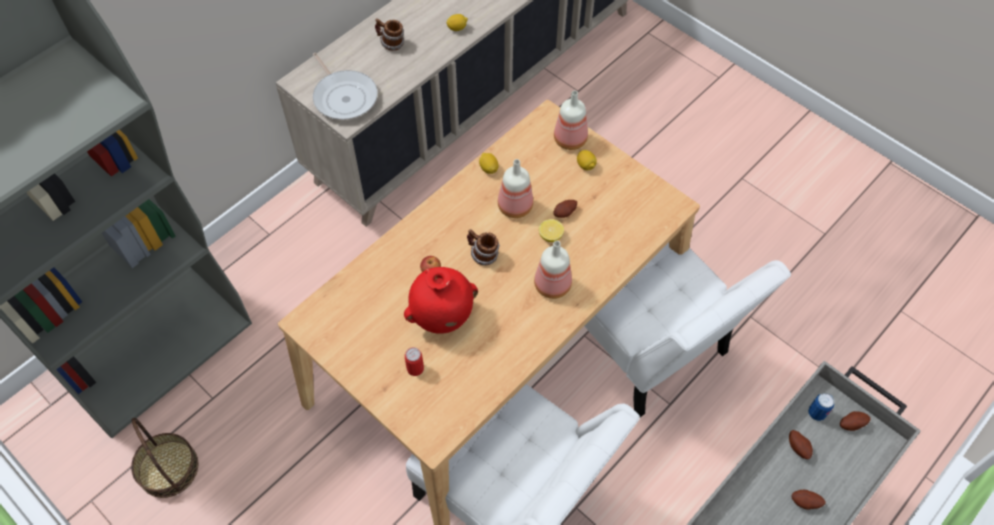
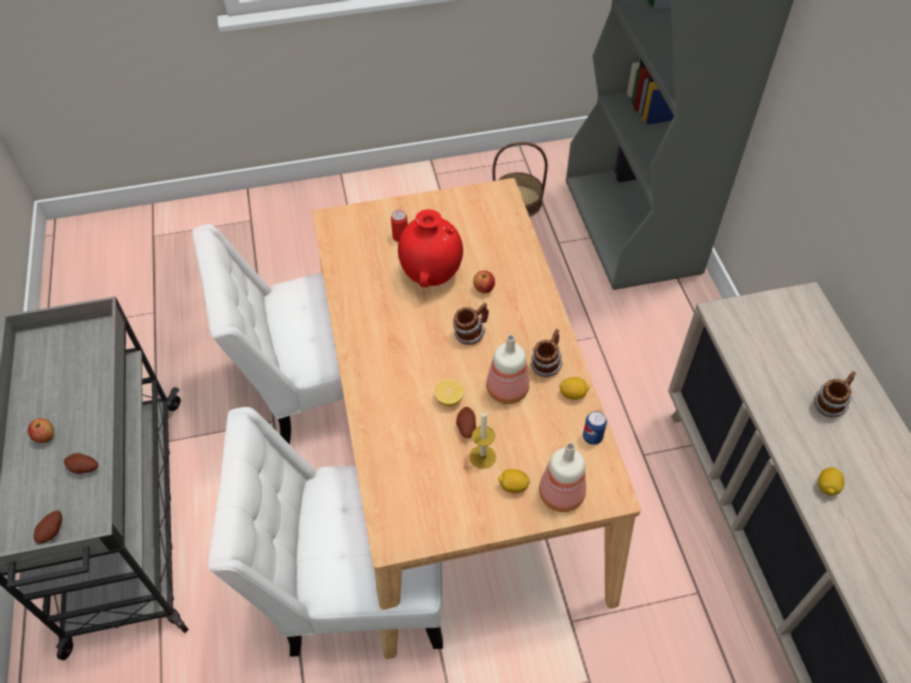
camera: 125 degrees right, 5 degrees down
frying pan [313,53,378,120] -> none
bottle [534,241,572,299] -> none
potato [791,490,826,510] -> apple [28,418,54,443]
can [808,393,834,421] -> can moved to [583,411,607,445]
none -> candle [469,411,496,469]
none -> mug [530,329,563,377]

